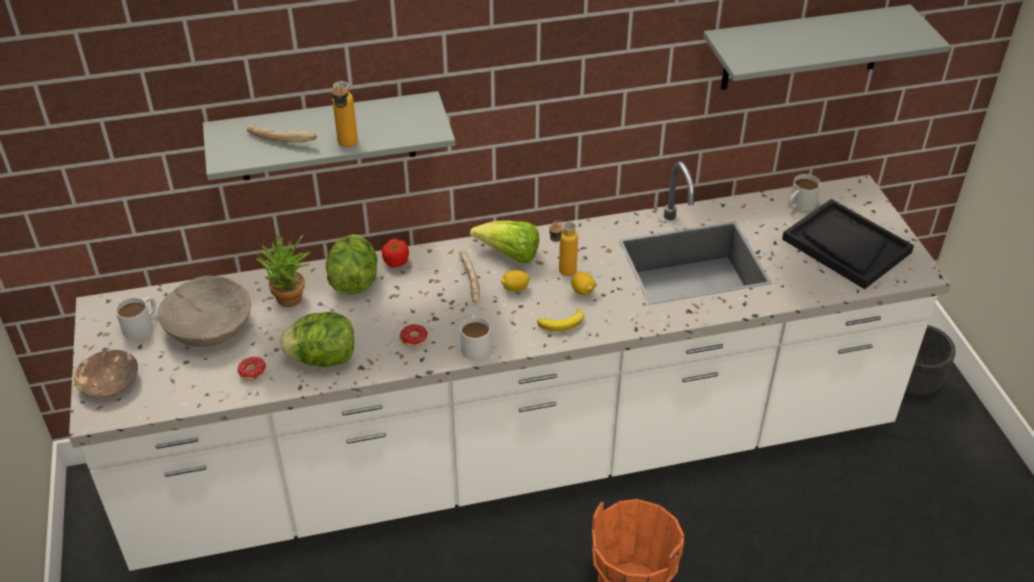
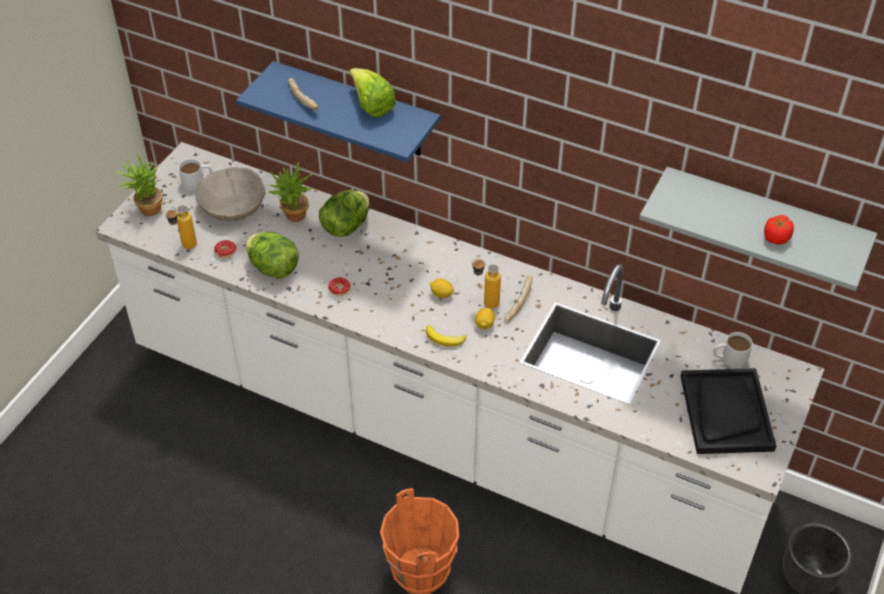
camera: 40 degrees right, 5 degrees up
brown bowl [74,350,138,397] -> potted plant [114,153,163,216]
grey shelf [203,91,455,181] -> blue shelf [236,61,441,162]
bottle [332,81,358,147] -> bottle moved to [166,205,197,249]
tomato [382,239,409,268] -> tomato moved to [764,215,794,245]
bread [459,250,480,303] -> bread moved to [504,276,533,322]
white mug [460,315,491,360] -> none
lettuce [470,221,539,263] -> lettuce moved to [349,68,396,118]

